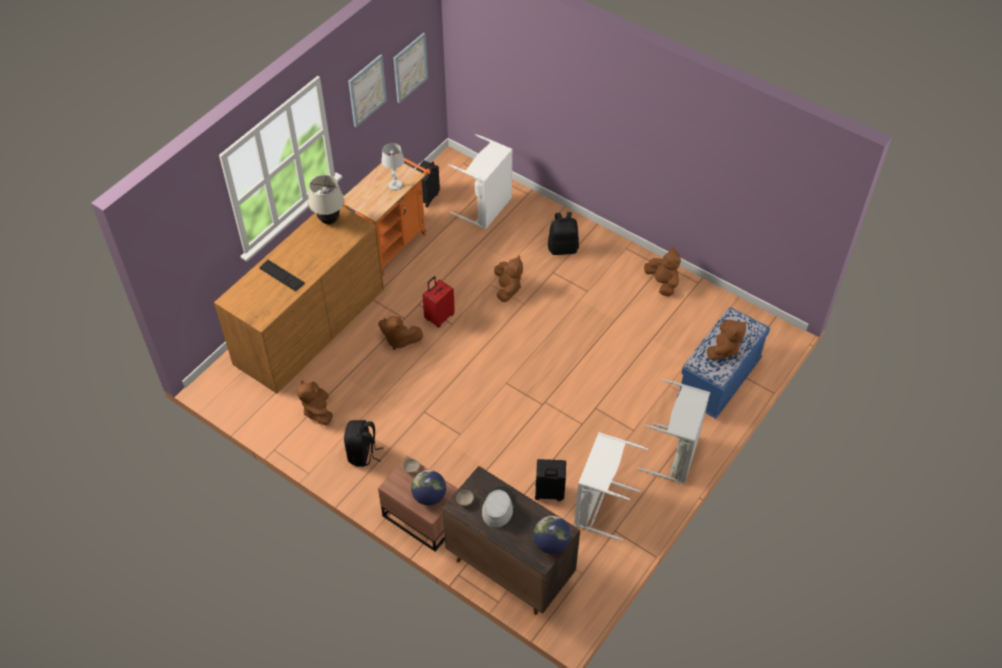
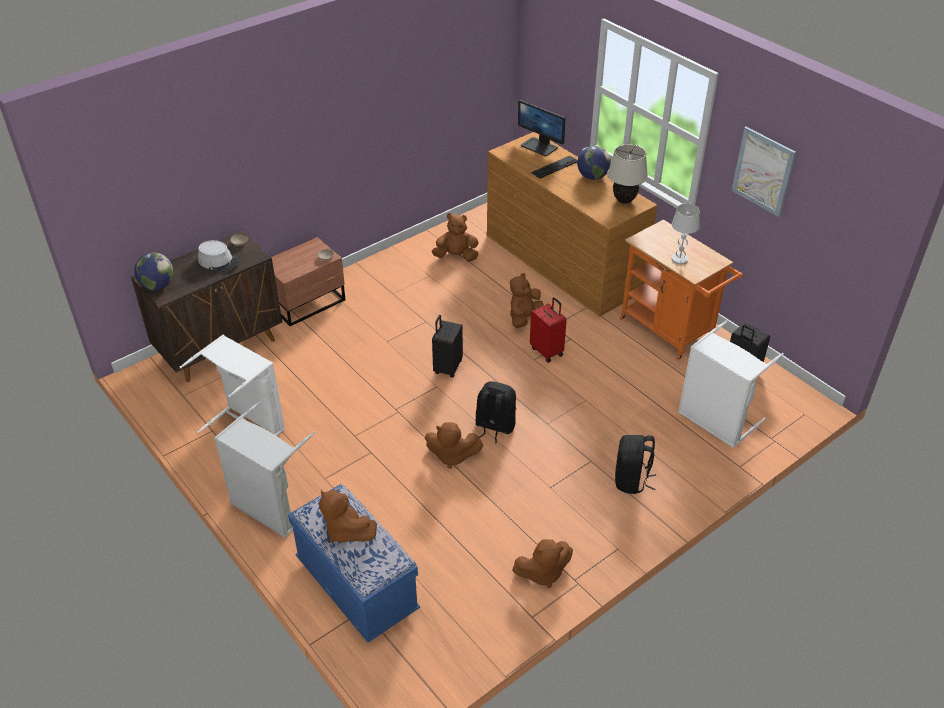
camera: 105 degrees right, 10 degrees down
black backpack [344,420,383,467] -> black backpack moved to [476,381,516,443]
picture [393,33,428,103] -> none
globe [411,470,446,506] -> globe moved to [577,146,611,180]
brown plush toy [494,256,523,302] -> brown plush toy moved to [425,422,484,469]
black suitcase [535,459,566,501] -> black suitcase moved to [432,315,463,377]
none -> monitor [518,100,565,156]

